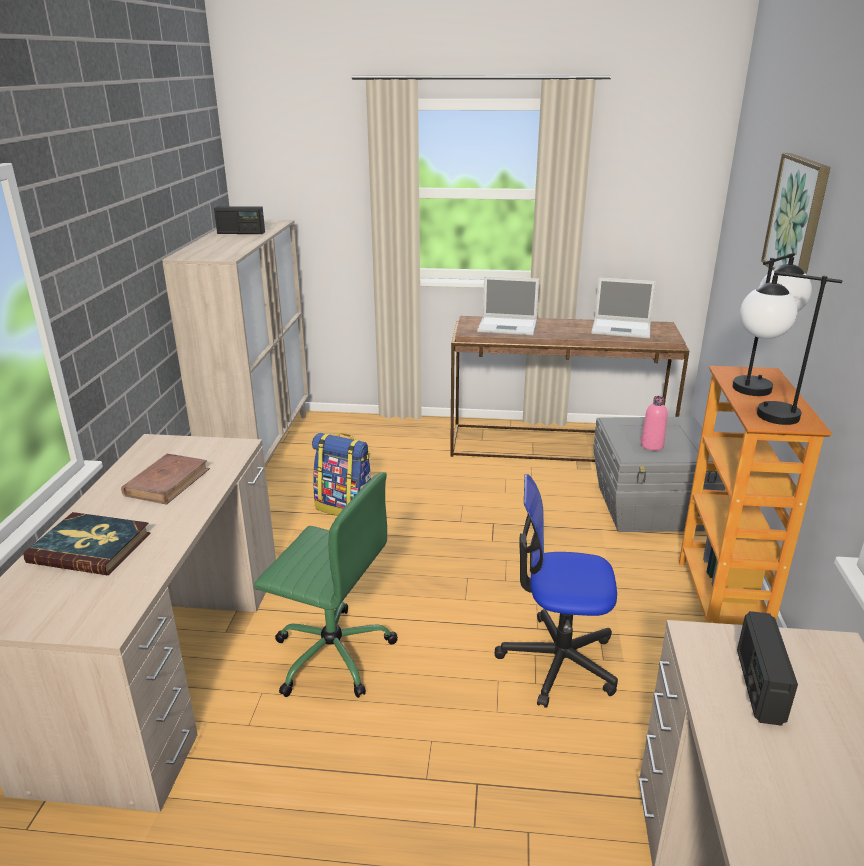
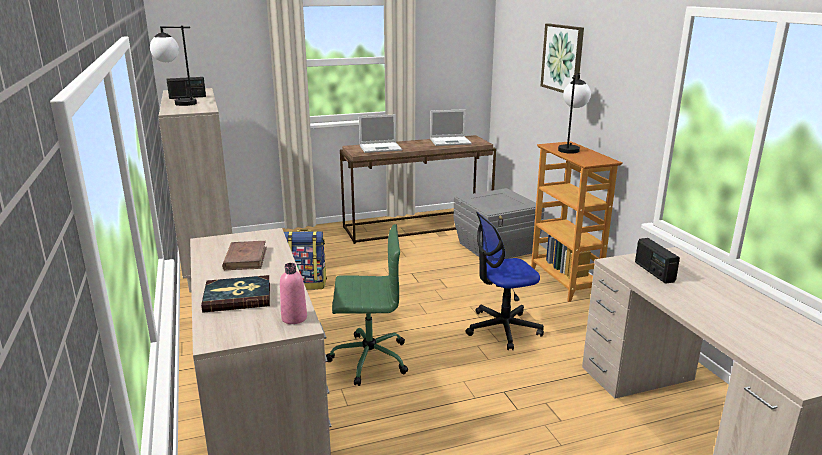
camera: 25 degrees left, 5 degrees down
pink bottle [641,396,668,450] -> pink bottle moved to [280,263,307,324]
table lamp [740,271,843,425] -> table lamp moved to [150,26,197,106]

